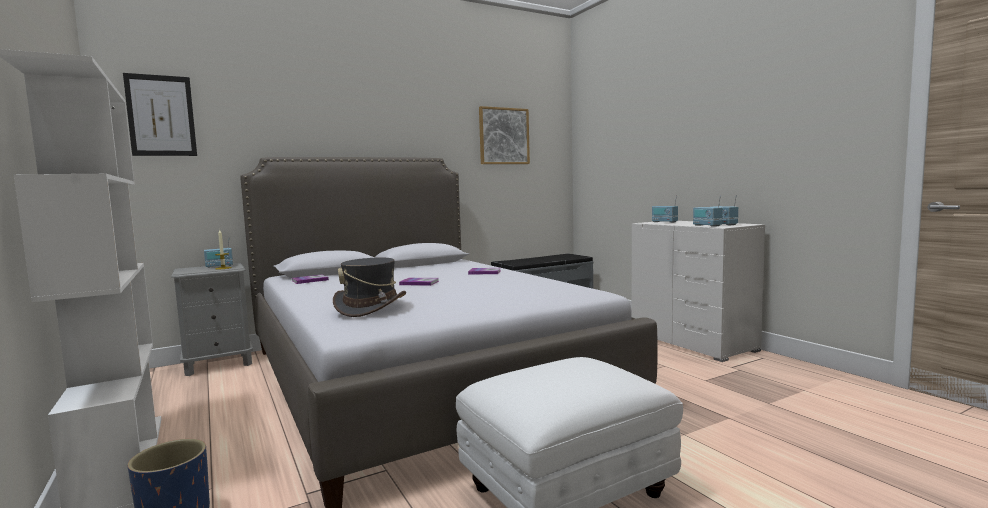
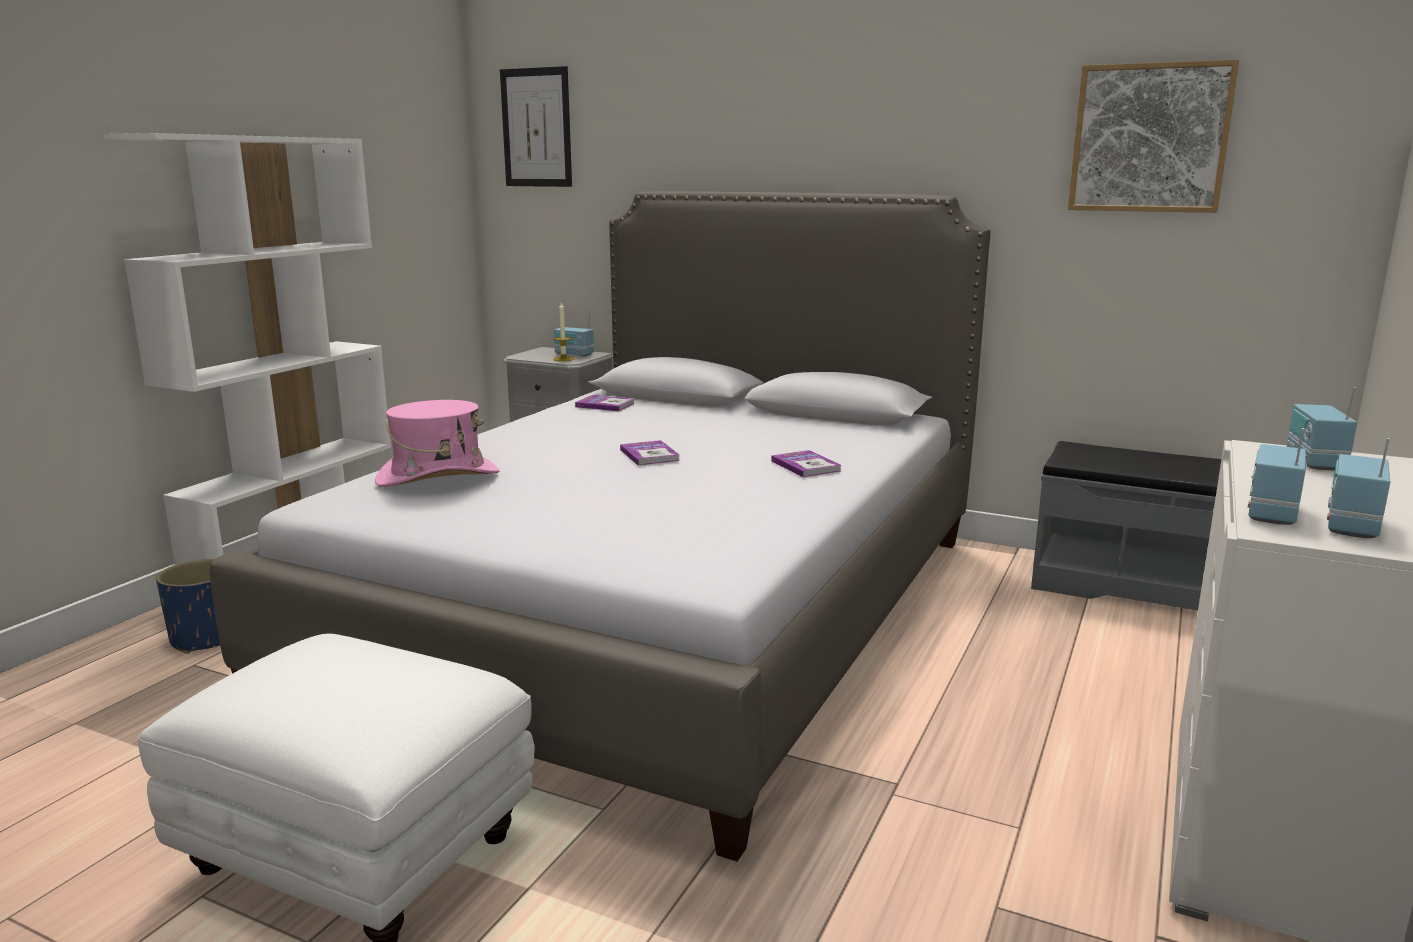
camera: 55 degrees right, 10 degrees up
grey hat [333,258,406,317] -> pink hat [375,400,500,487]

